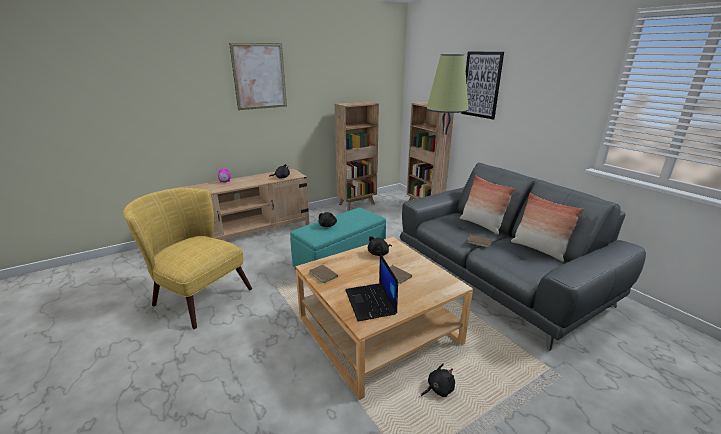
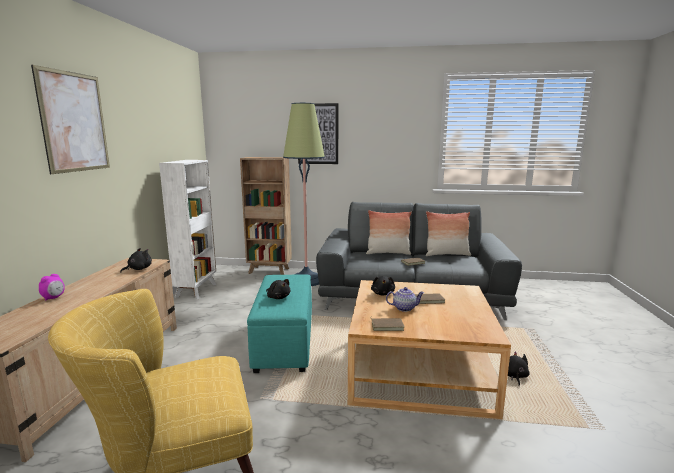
camera: 50 degrees left, 10 degrees down
brown bookcase [335,101,379,211] -> white bookcase [159,160,216,299]
laptop [345,253,398,321] -> none
none -> teapot [386,287,424,312]

